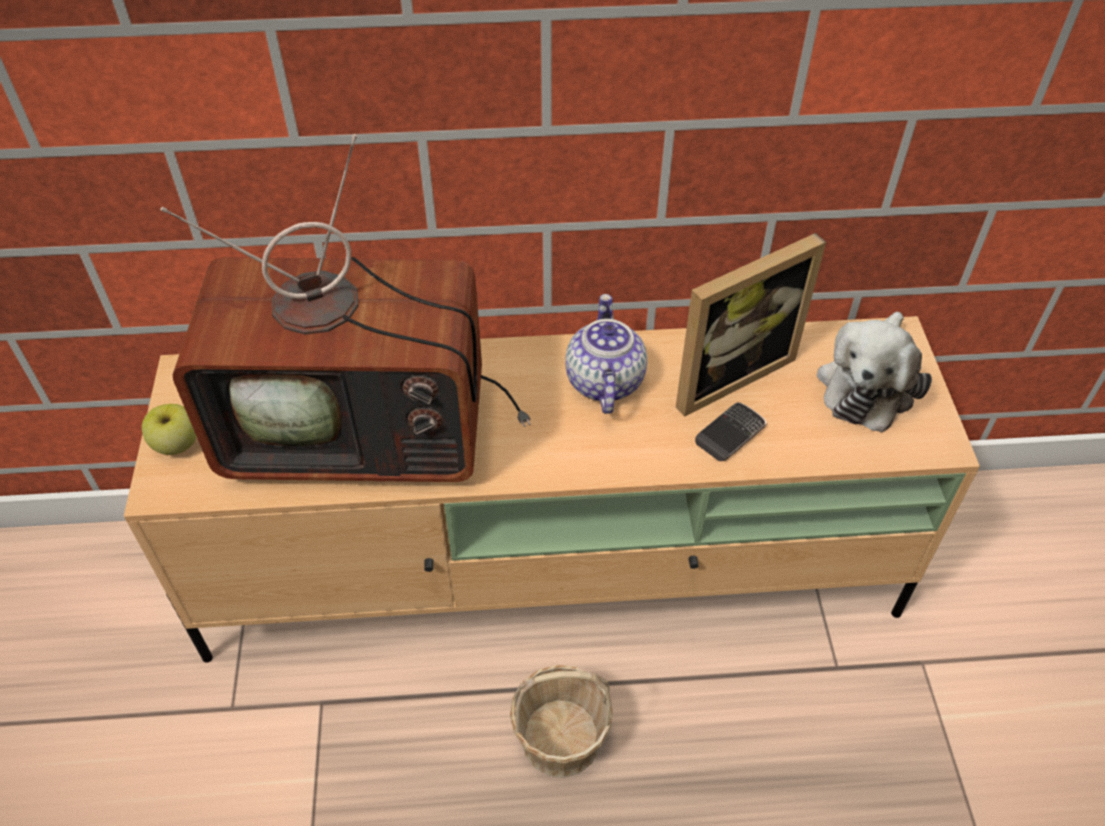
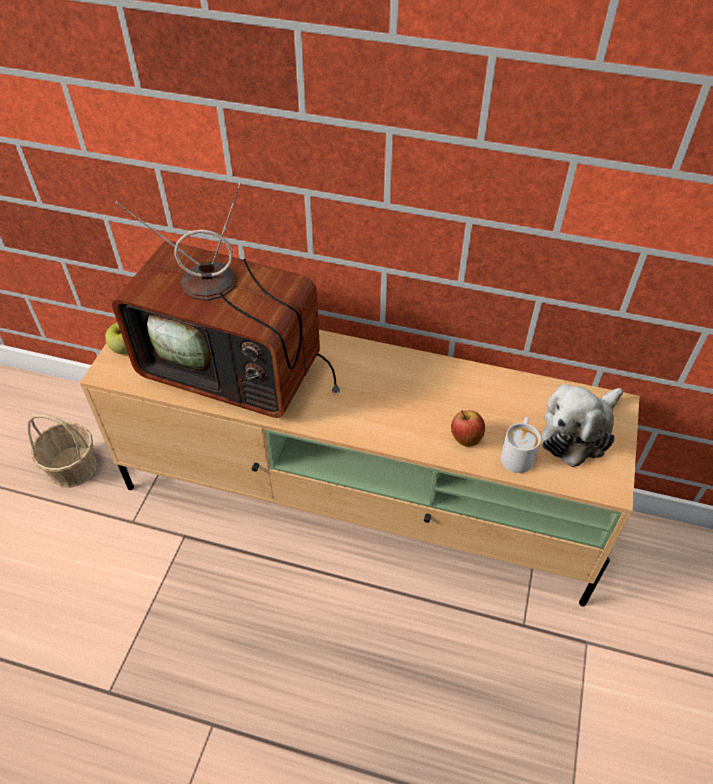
camera: 20 degrees right, 0 degrees up
basket [510,665,613,778] -> basket moved to [27,414,97,488]
teapot [565,294,647,414] -> none
picture frame [676,233,826,417] -> none
phone [695,402,767,461] -> apple [451,410,485,447]
none -> white mug [501,417,541,473]

